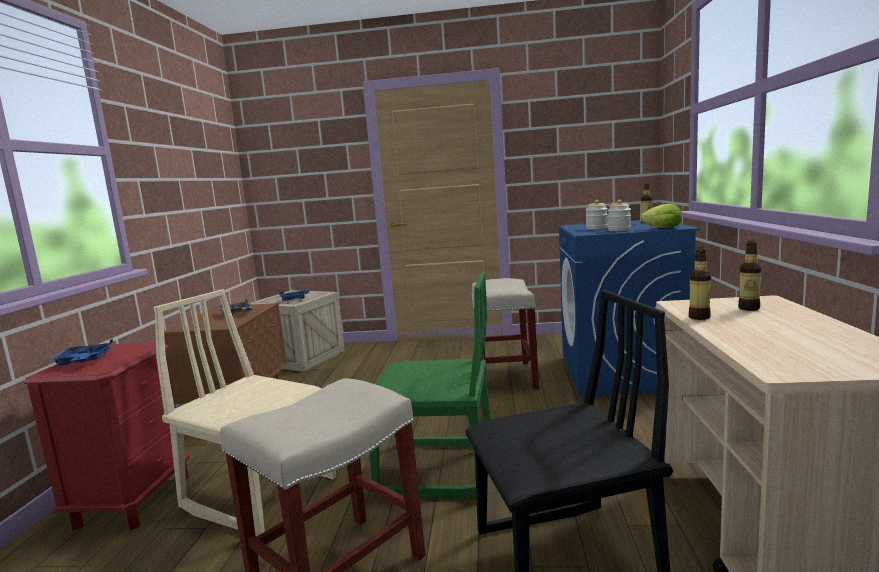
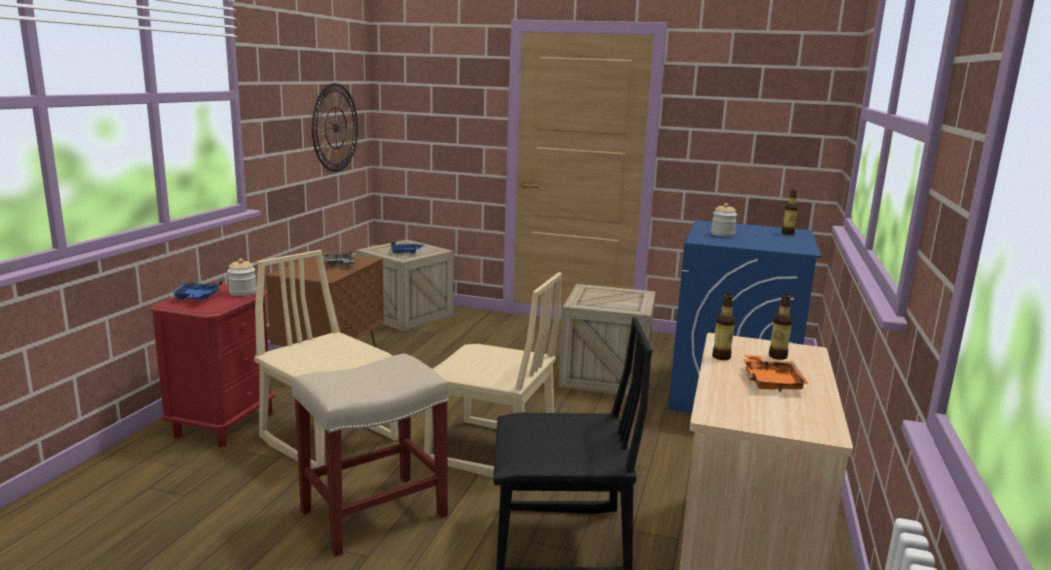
camera: 10 degrees right, 5 degrees up
green chair [370,271,491,499] -> beige chair [424,272,562,478]
beige stool [472,278,539,389] -> crate [559,284,656,397]
jar [608,200,631,231] -> jar moved to [227,258,257,296]
lettuce [640,204,682,228] -> none
none -> wall clock [312,83,358,172]
none -> orange tray [744,355,809,392]

